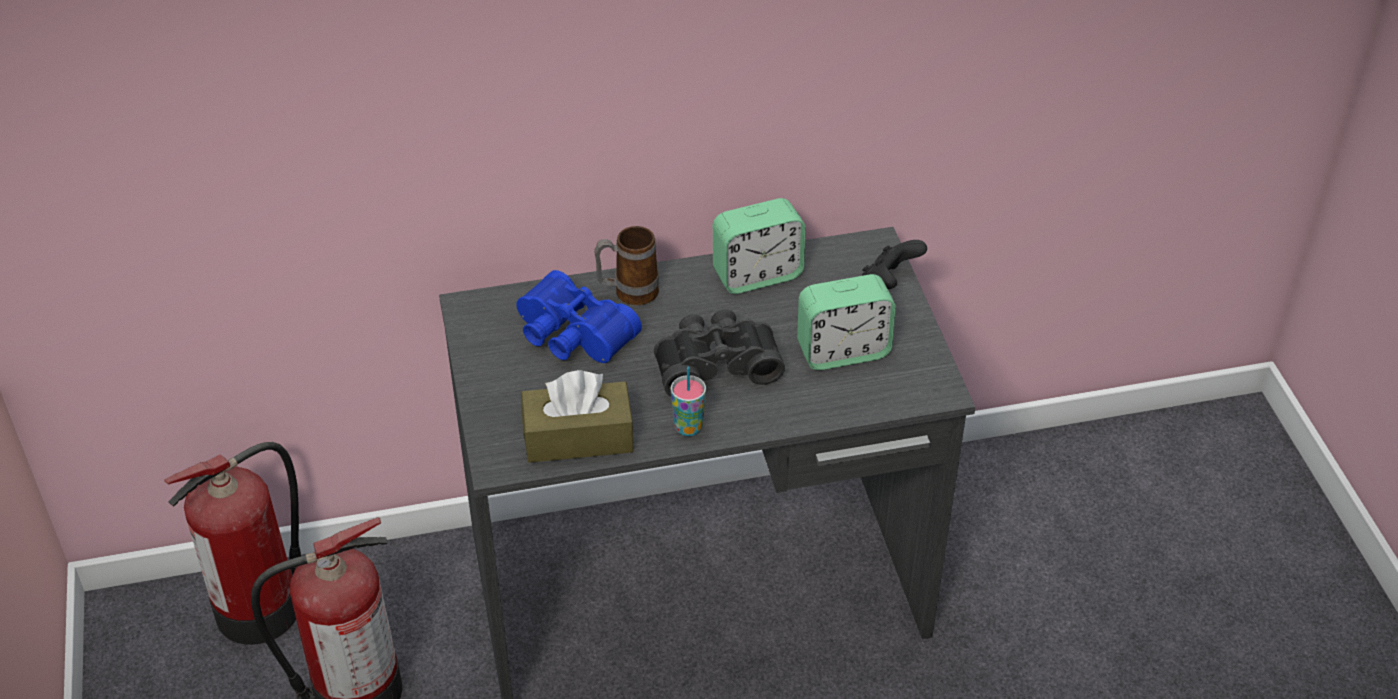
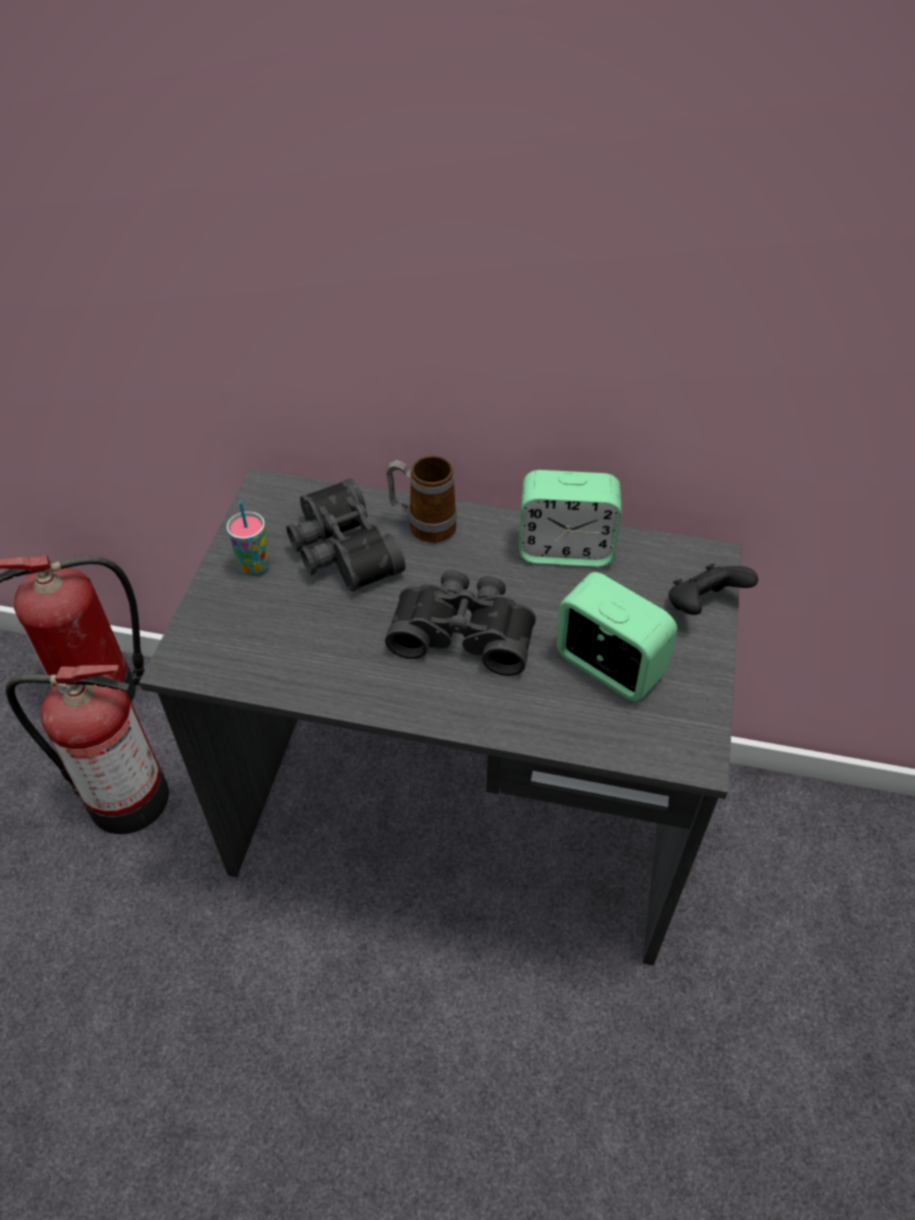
camera: 25 degrees right, 5 degrees up
blue binoculars [516,270,642,363] -> black binoculars [286,478,406,592]
brown tissue box [521,370,634,463] -> none
cup [670,367,706,436] -> cup moved to [226,501,269,576]
alarm clock [797,274,896,370] -> alarm clock turned 150 degrees counterclockwise [557,572,677,701]

